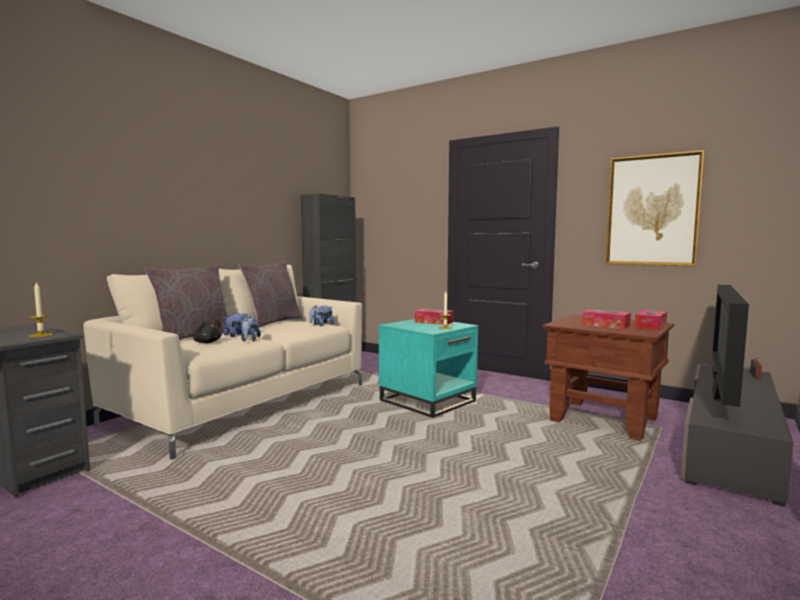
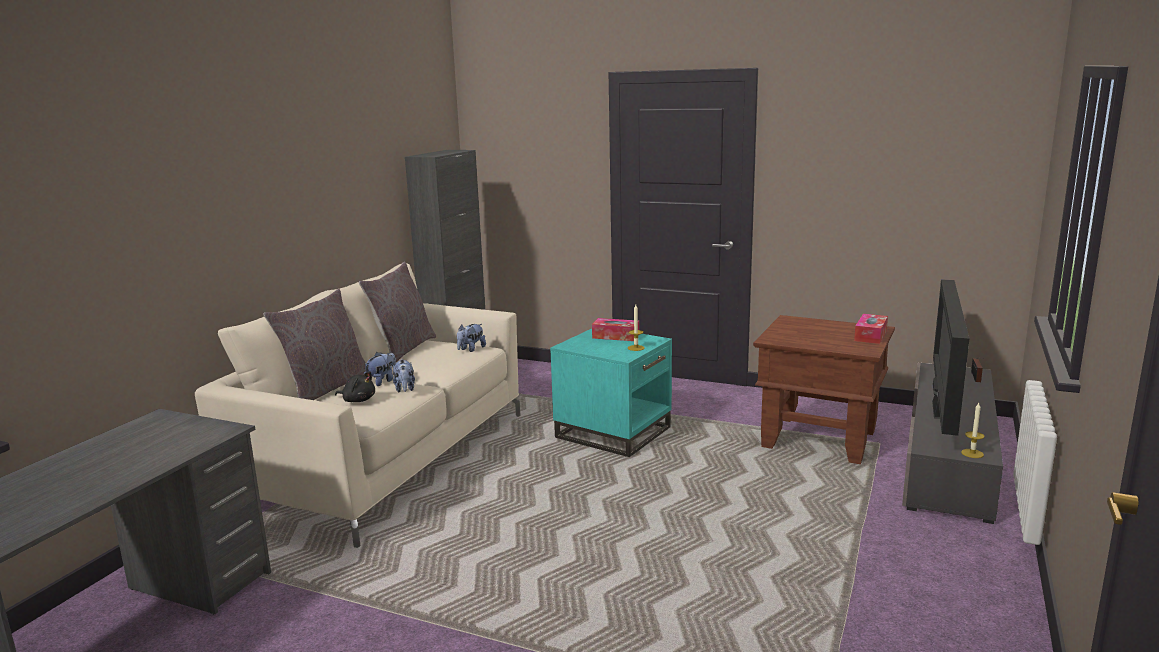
camera: 10 degrees left, 10 degrees up
candle [29,282,53,337] -> candle moved to [961,403,985,458]
tissue box [582,309,631,329] -> none
picture [605,150,704,266] -> none

